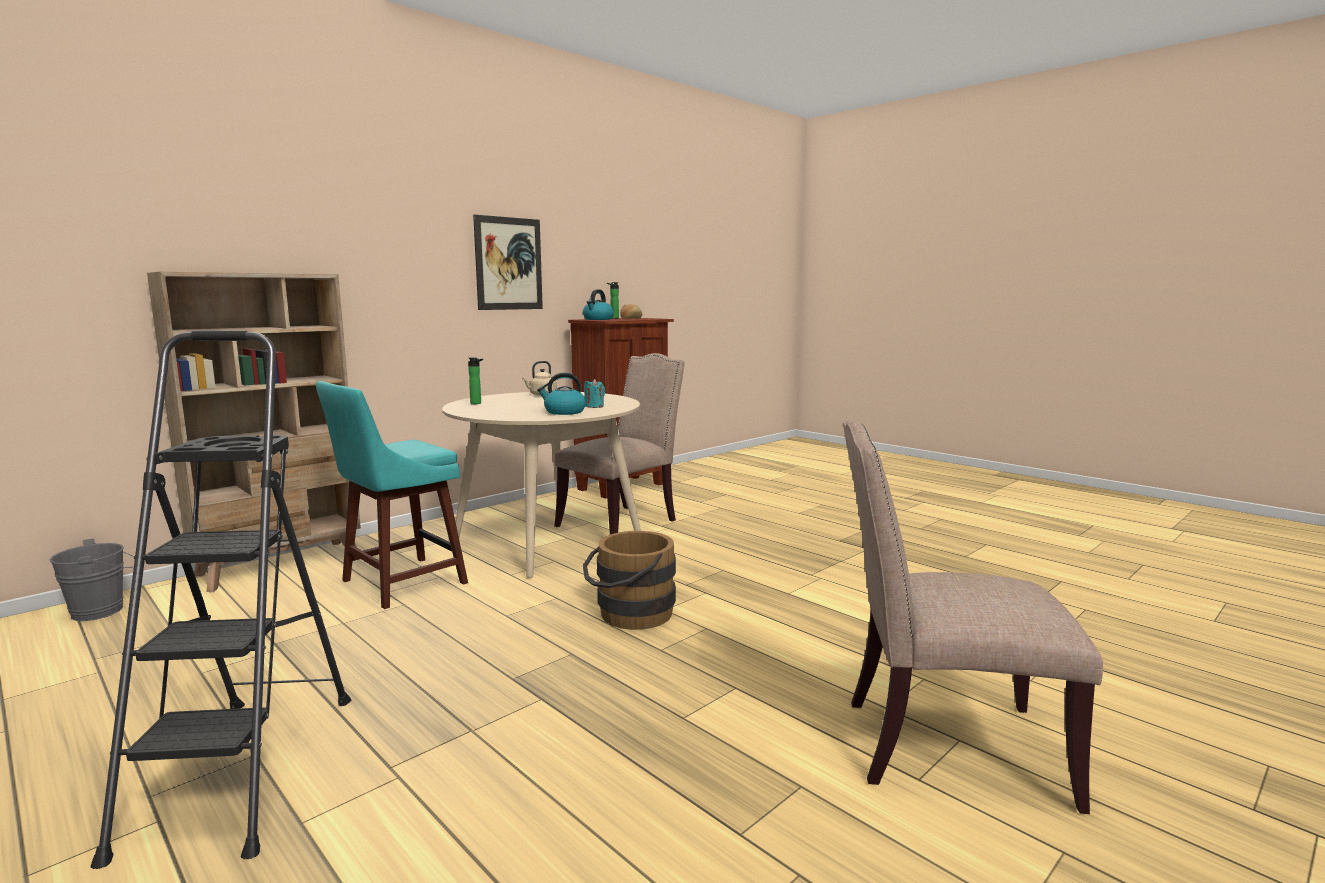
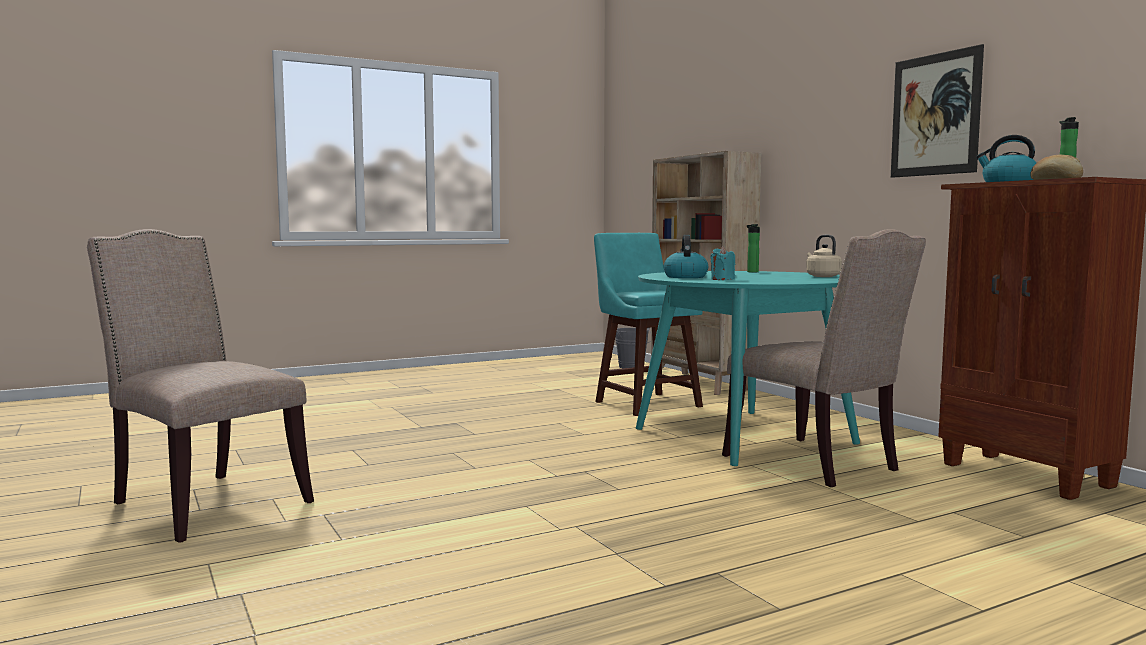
camera: 105 degrees right, 5 degrees down
step ladder [91,331,351,869] -> none
beige dining table [442,392,641,578] -> turquoise dining table [636,271,860,466]
brown bucket [583,531,676,630] -> none
beige chair [843,420,1103,814] -> beige chair turned 75 degrees counterclockwise [87,229,314,543]

